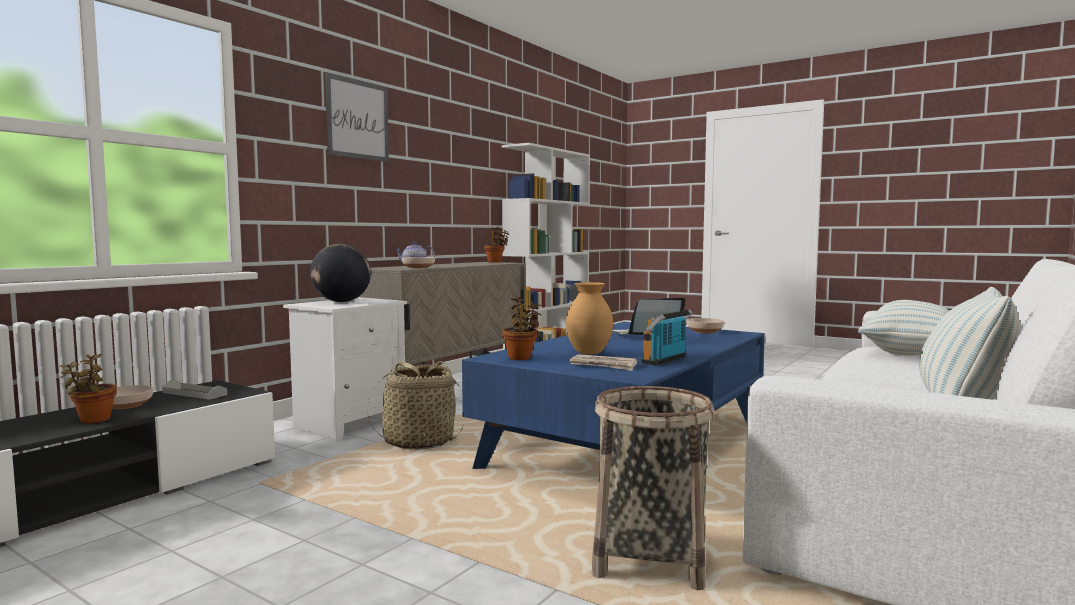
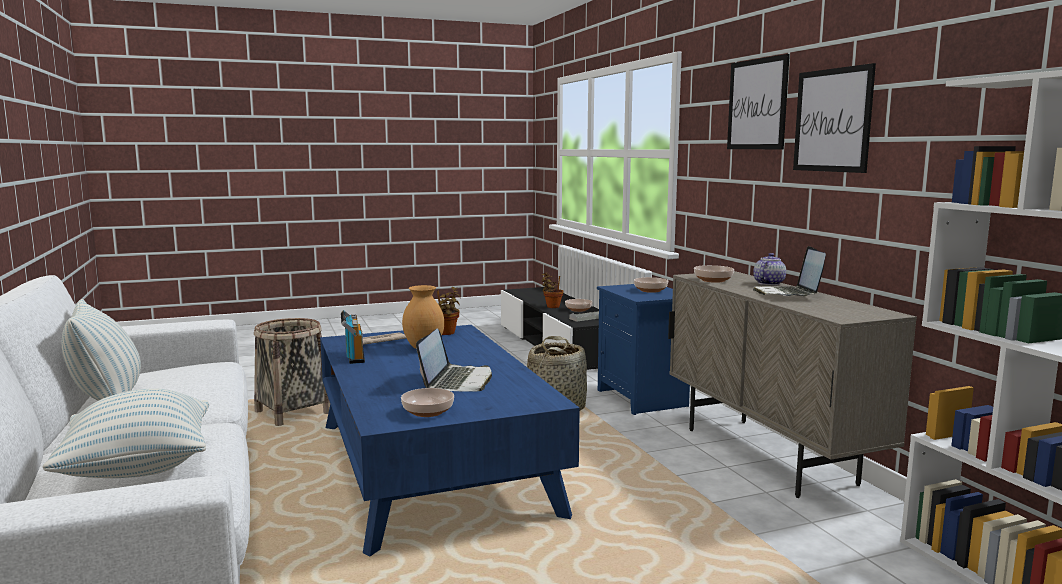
camera: 125 degrees right, 5 degrees up
white nightstand [283,297,407,440] -> blue nightstand [597,284,690,415]
globe [310,244,371,302] -> bowl [634,277,668,293]
potted plant [484,227,509,263] -> none
none -> laptop [753,246,826,296]
none -> picture [793,63,876,173]

